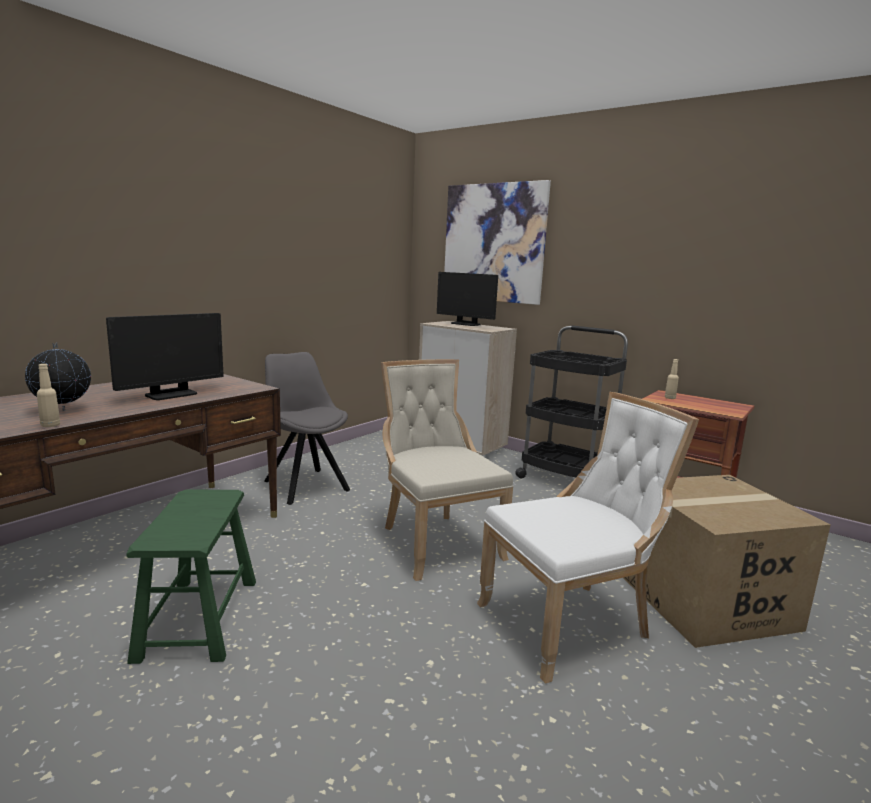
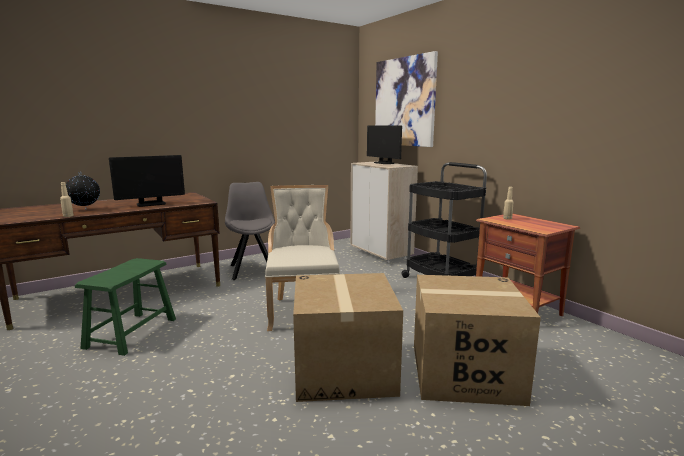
camera: 20 degrees right, 0 degrees up
white chair [477,392,699,684] -> cardboard box [293,273,403,402]

